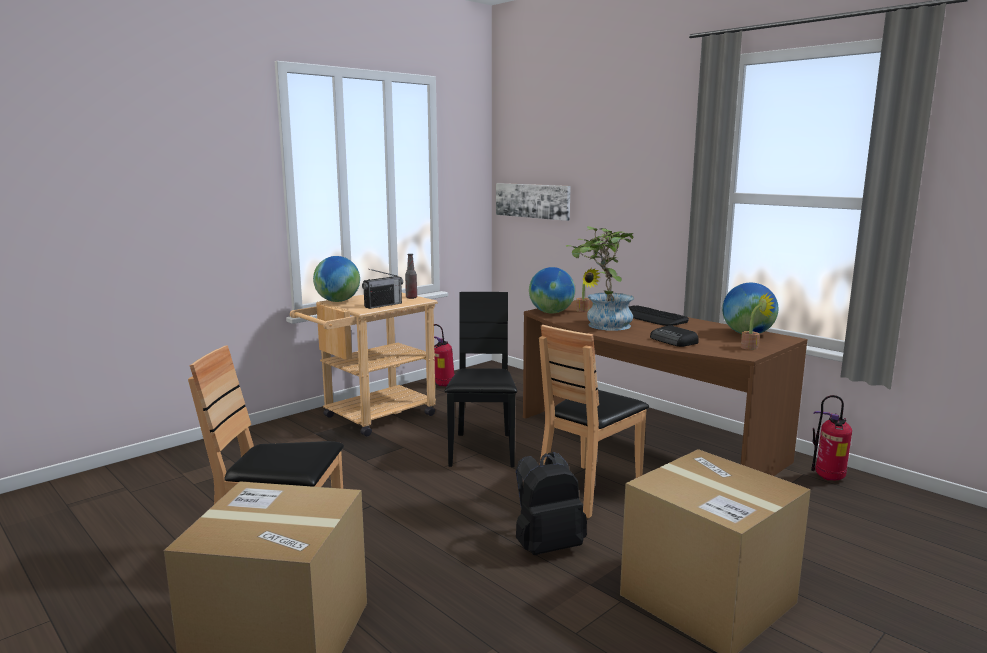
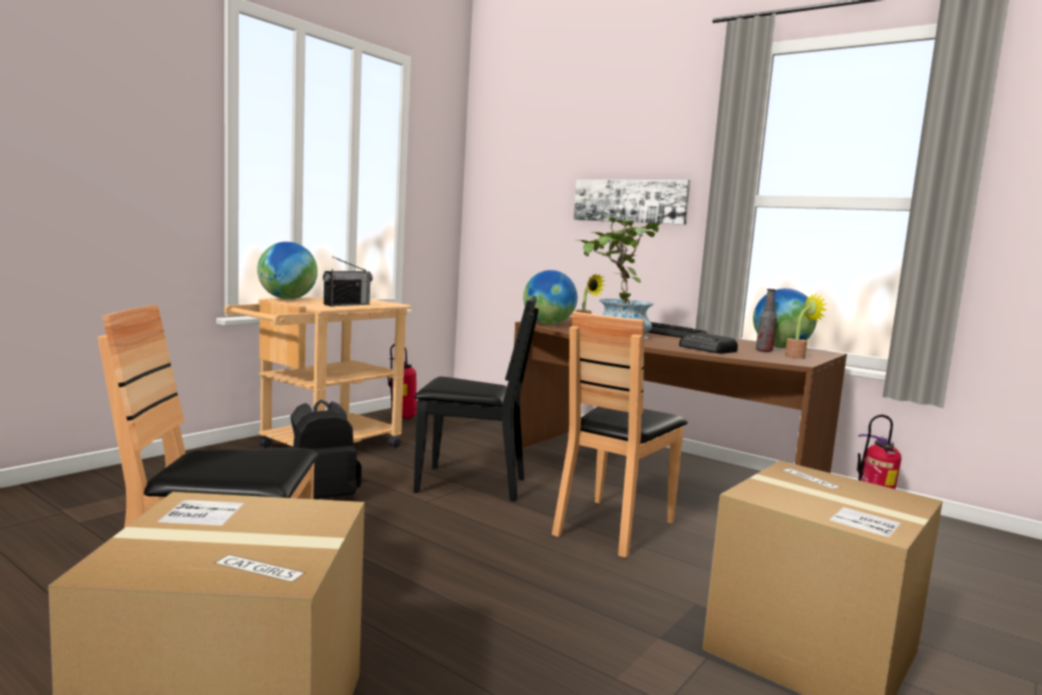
camera: 10 degrees left, 5 degrees down
bottle [405,254,417,299] -> bottle moved to [756,289,776,352]
black chair [445,292,517,467] -> black chair turned 105 degrees clockwise [414,296,539,501]
picture [496,183,571,221] -> picture moved to [573,180,690,225]
black backpack [516,452,587,555] -> black backpack moved to [291,400,362,499]

